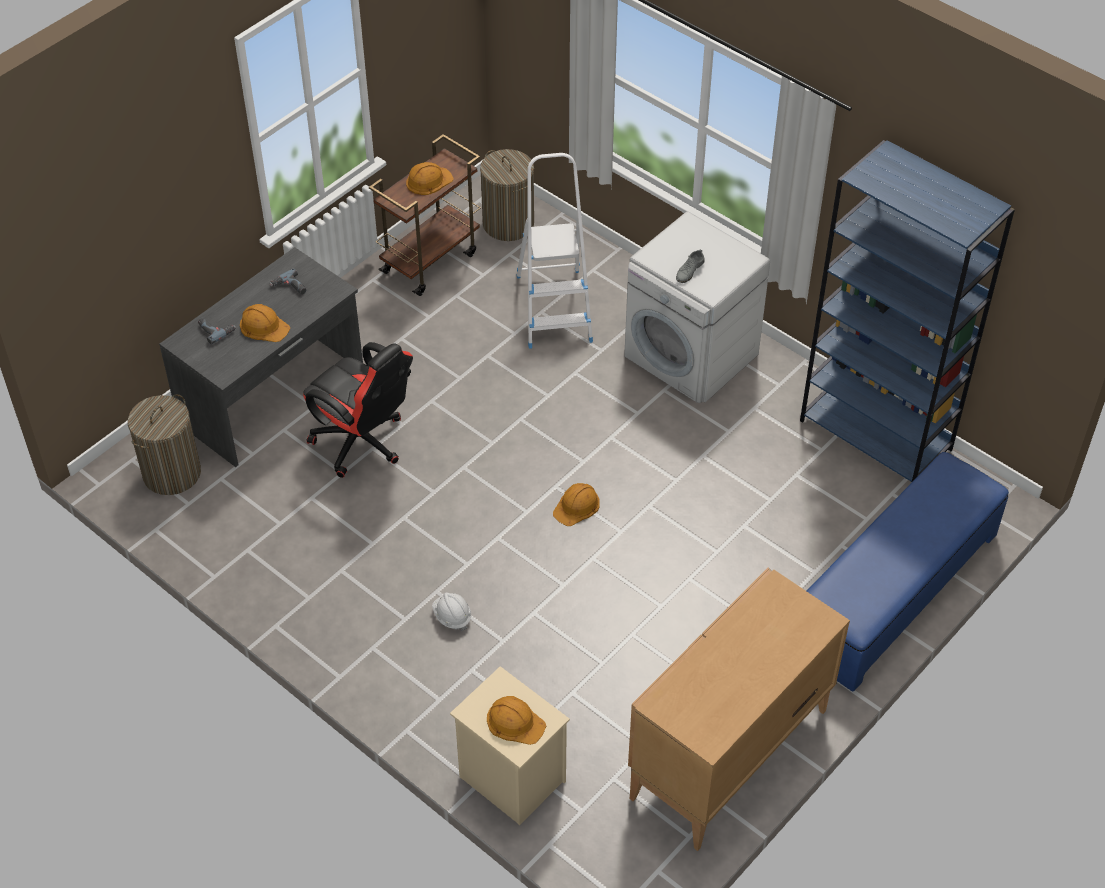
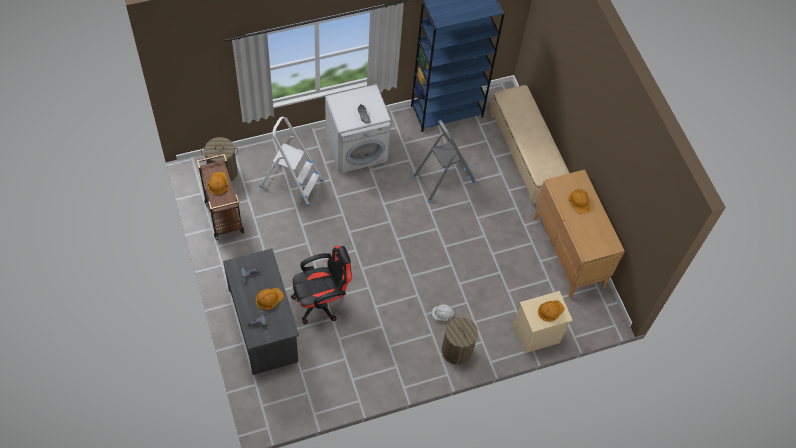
camera: 65 degrees left, 10 degrees up
laundry basket [128,394,201,495] -> laundry basket moved to [442,317,478,365]
orange hard hat [553,483,600,526] -> orange hard hat moved to [568,189,590,214]
blue bench [807,452,1009,691] -> beige bench [490,85,569,204]
none -> grey step ladder [413,120,476,202]

